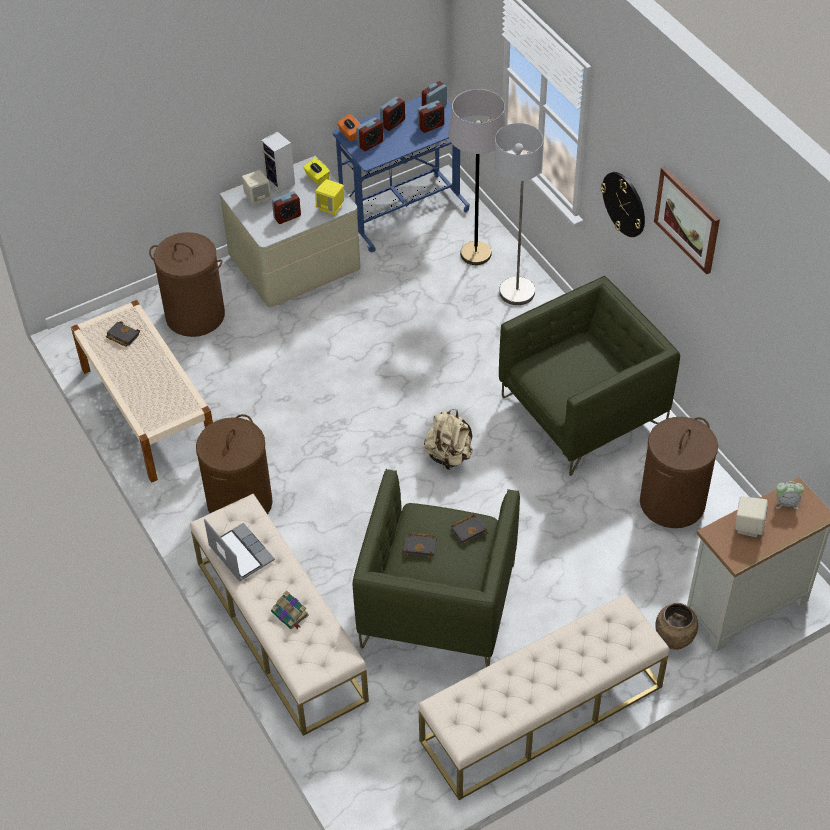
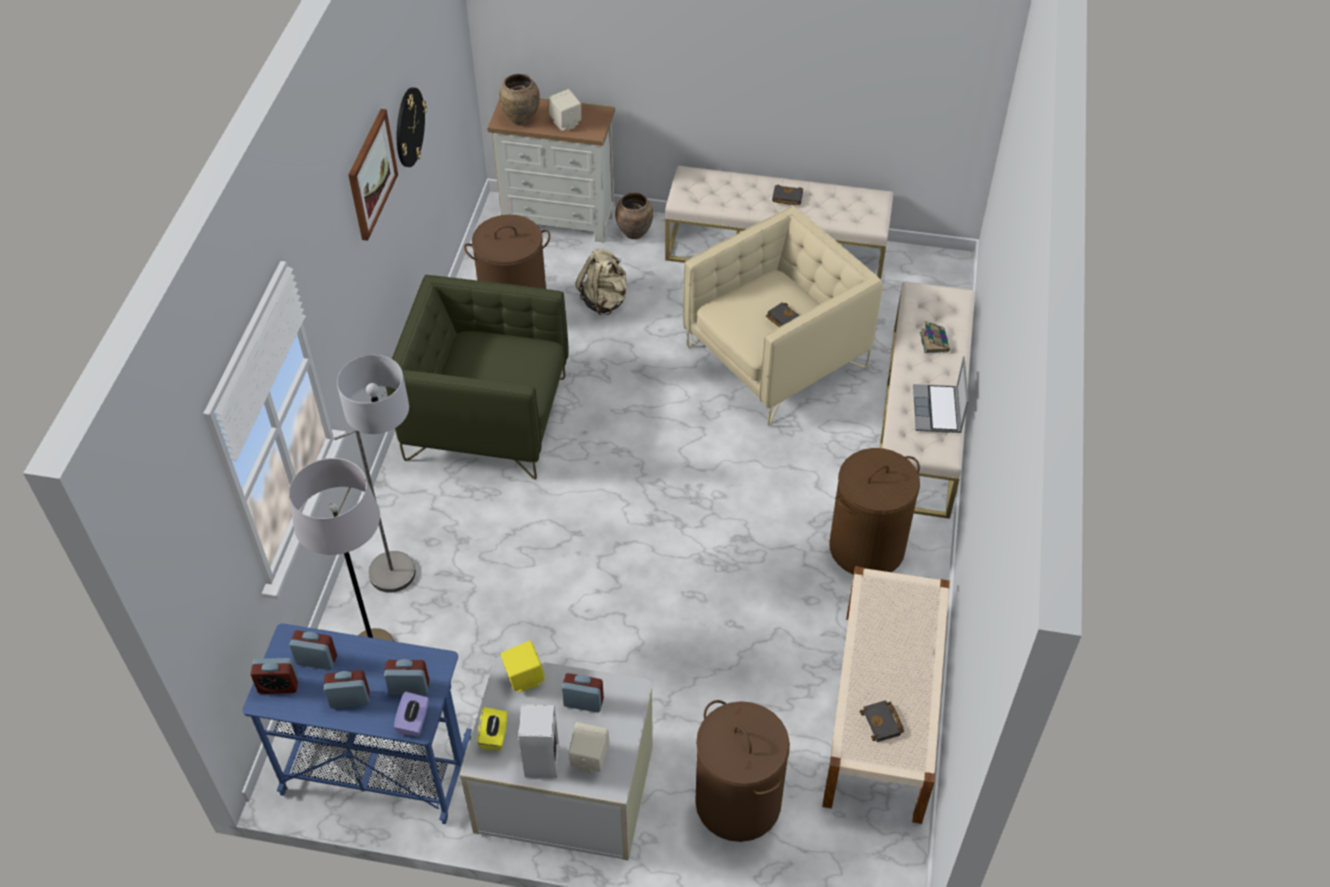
camera: 140 degrees left, 0 degrees up
orange tissue box [337,114,361,141] -> purple tissue box [394,692,429,736]
green armchair [353,469,520,667] -> beige armchair [683,206,883,425]
beige backpack [424,409,473,470] -> beige backpack moved to [576,248,627,315]
black book [451,514,488,545] -> black book moved to [772,185,803,206]
wall clock [601,172,645,237] -> wall clock moved to [397,87,427,167]
alarm clock [776,481,804,509] -> brown vase [499,73,540,126]

